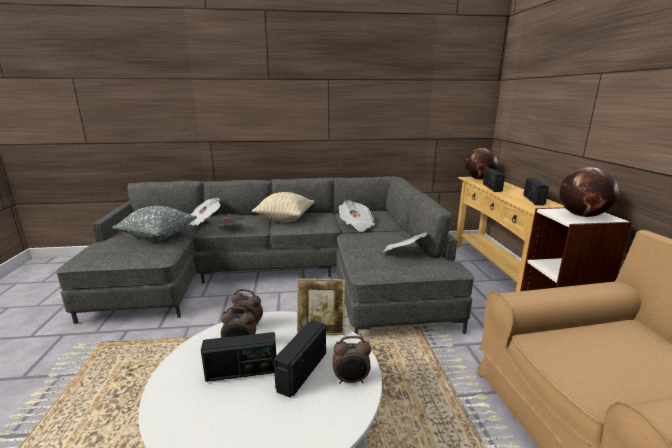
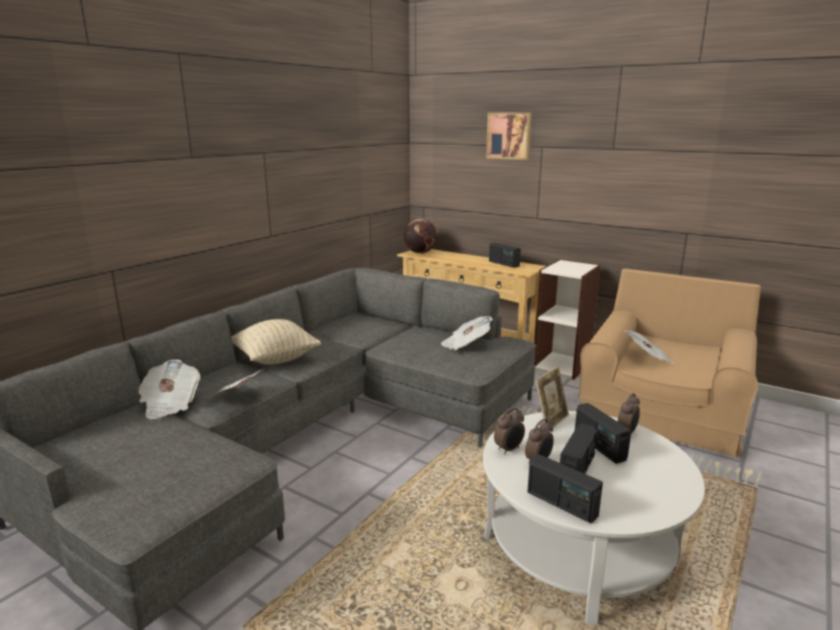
camera: 50 degrees left, 0 degrees up
grey pillow [112,206,197,241] -> none
newspaper [338,200,375,232] -> newspaper moved to [624,330,675,364]
radio [483,168,505,192] -> radio moved to [527,454,603,524]
globe [559,167,619,217] -> none
none -> picture [486,112,532,160]

